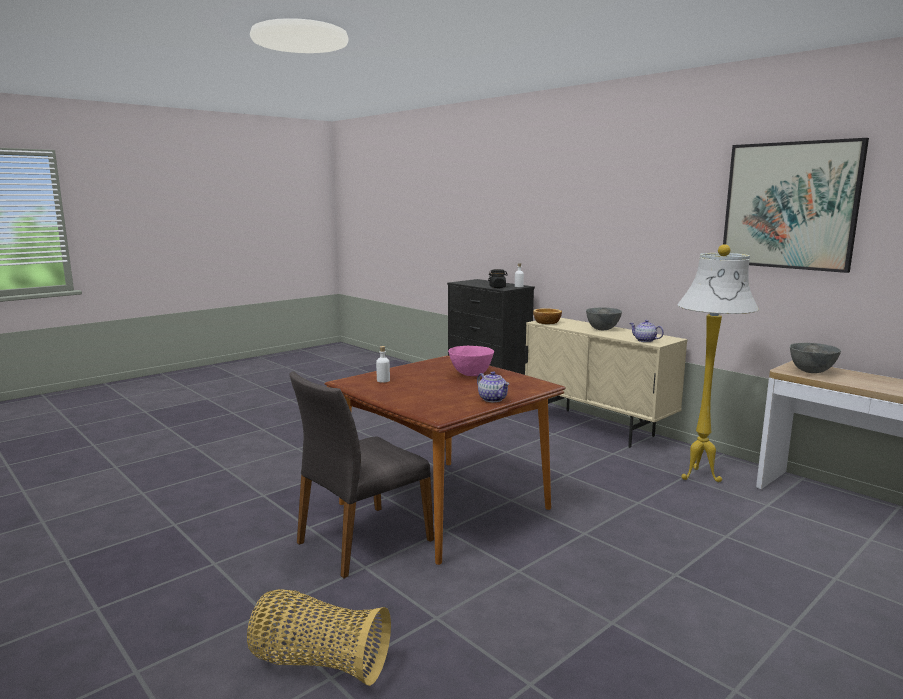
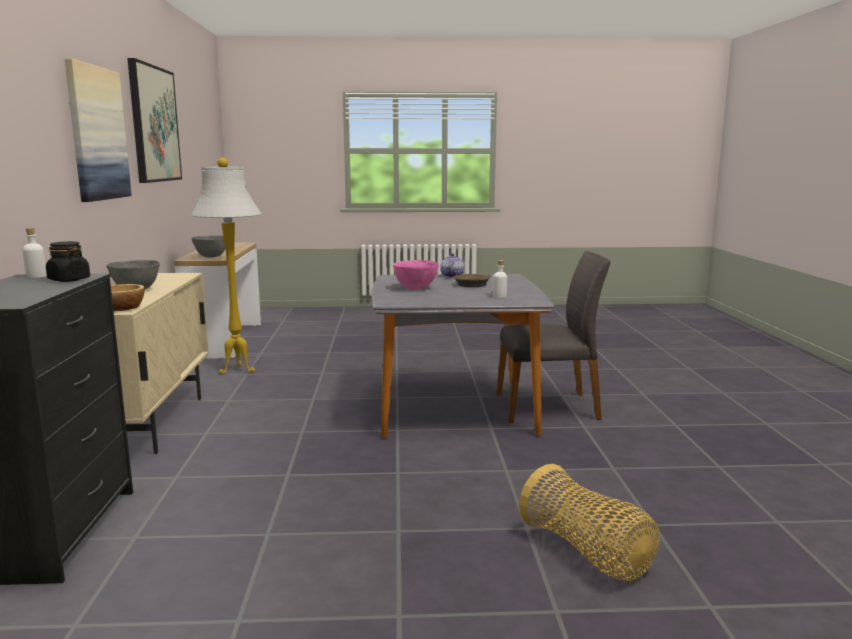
camera: 140 degrees left, 0 degrees up
basket [247,589,391,686] -> basket moved to [519,464,660,581]
brown dining table [325,356,566,565] -> grey dining table [371,274,555,438]
teapot [630,320,664,342] -> none
none -> picture [65,58,132,202]
none -> brown frying pan [453,274,491,287]

